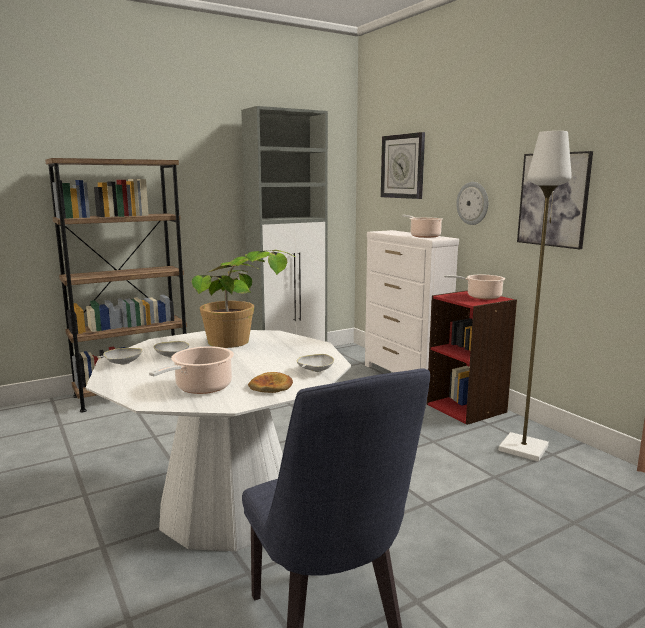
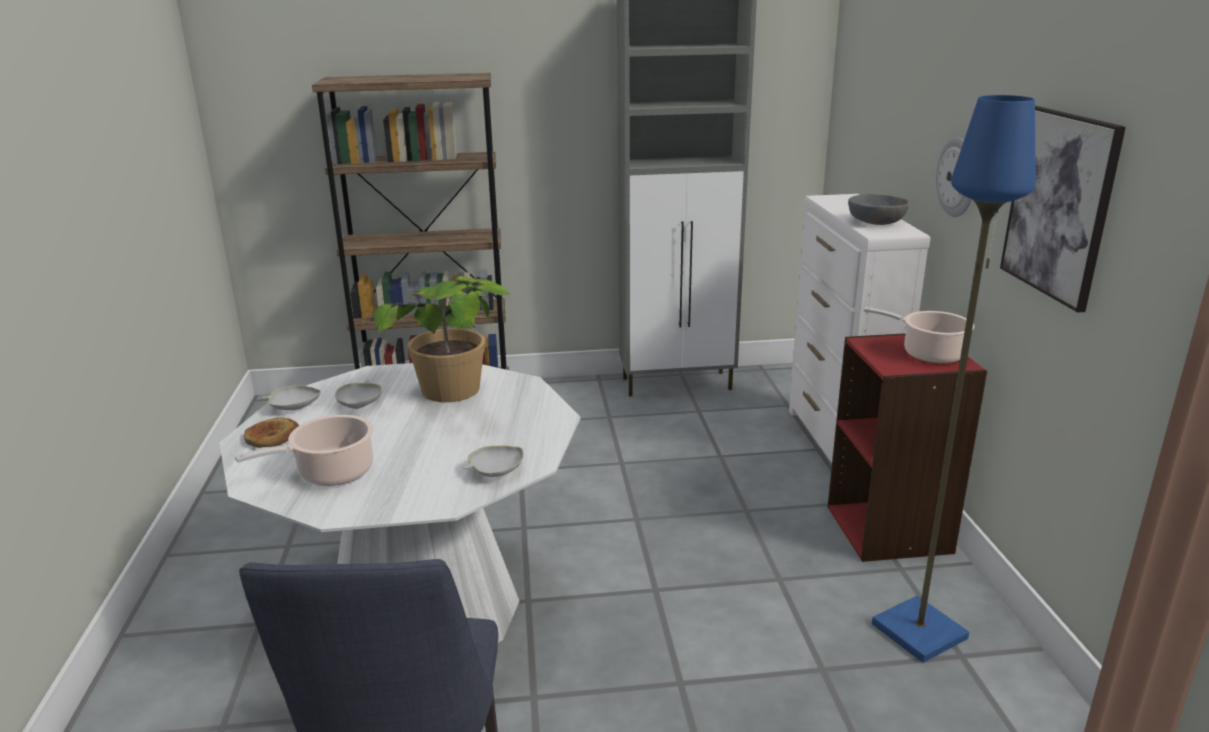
camera: 25 degrees right, 10 degrees up
bread [248,372,293,393] -> bread moved to [244,417,299,448]
wall clock [381,132,425,199] -> none
cooking pot [402,215,443,238] -> grey bowl [848,194,909,225]
white floor lamp [499,131,572,462] -> blue floor lamp [872,95,1036,663]

